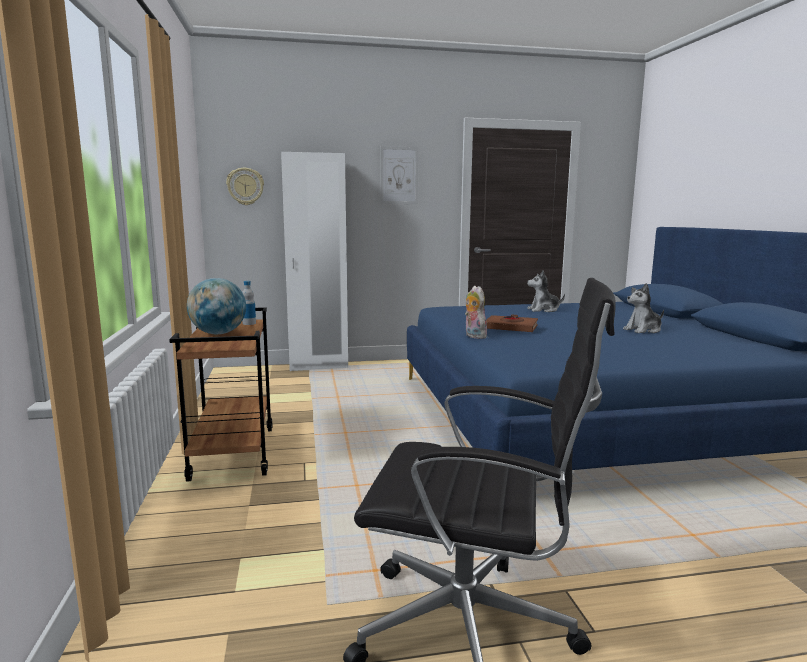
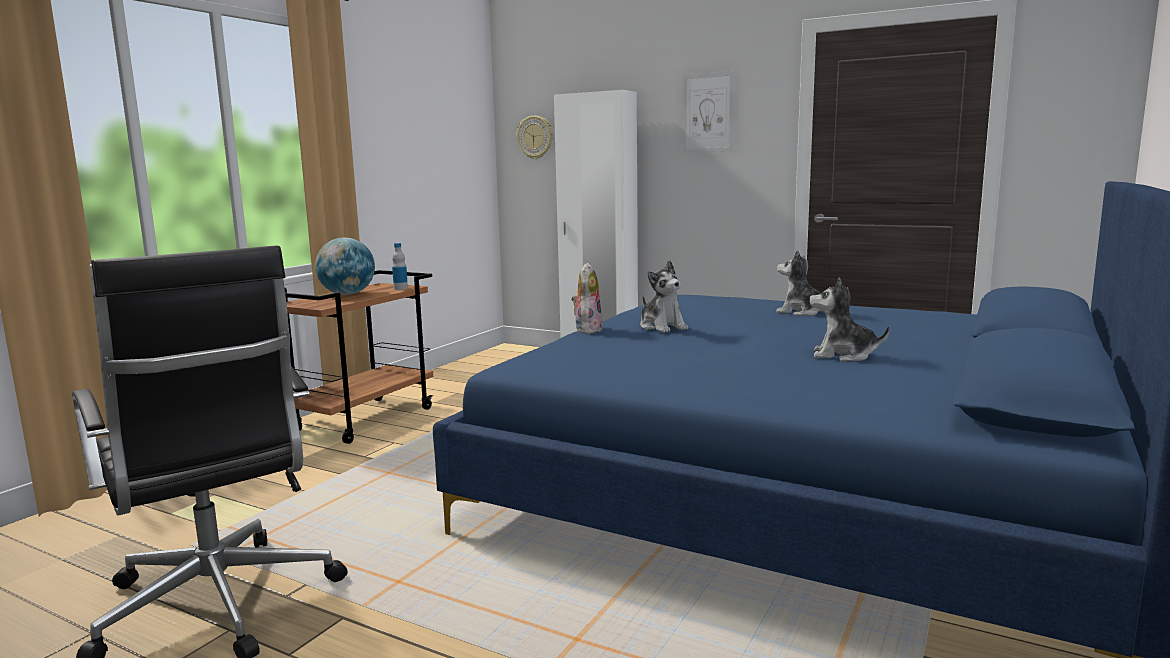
camera: 40 degrees right, 0 degrees up
brown book [486,315,538,332] -> plush toy [640,260,688,333]

